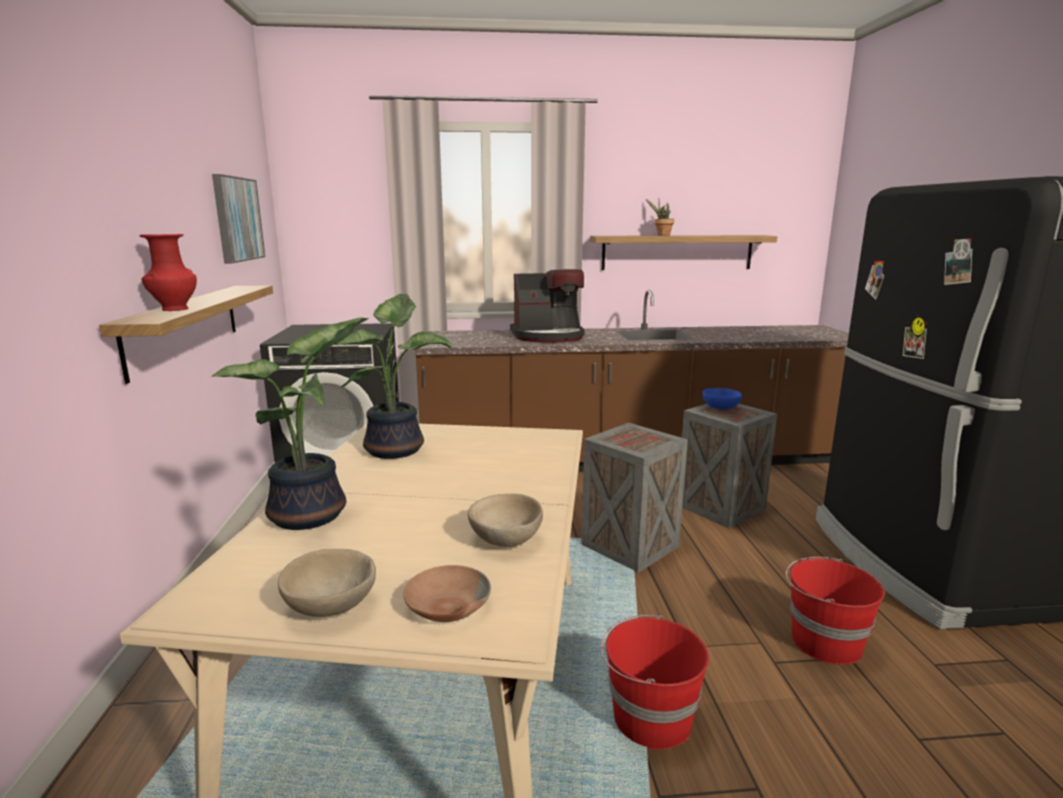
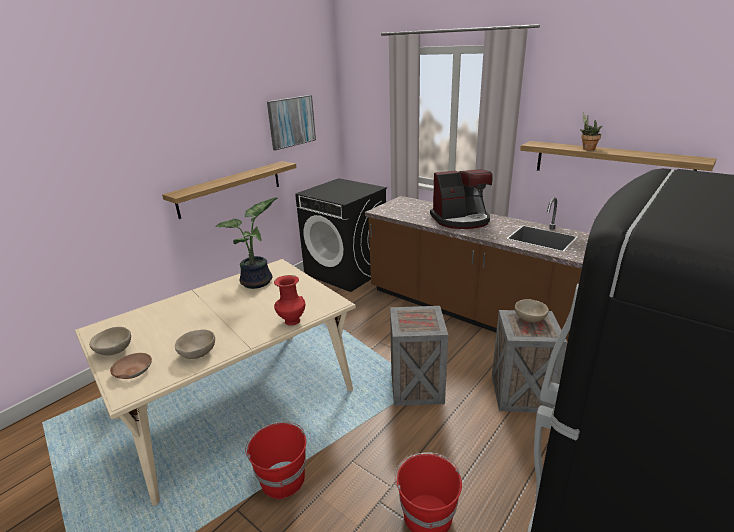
camera: 45 degrees right, 10 degrees up
red vase [140,234,197,311] -> red vase moved to [274,275,305,326]
potted plant [212,317,369,530] -> none
coffee machine [510,269,585,343] -> coffee machine turned 45 degrees counterclockwise [430,169,493,229]
blue bowl [702,388,742,410] -> beige bowl [515,299,549,323]

